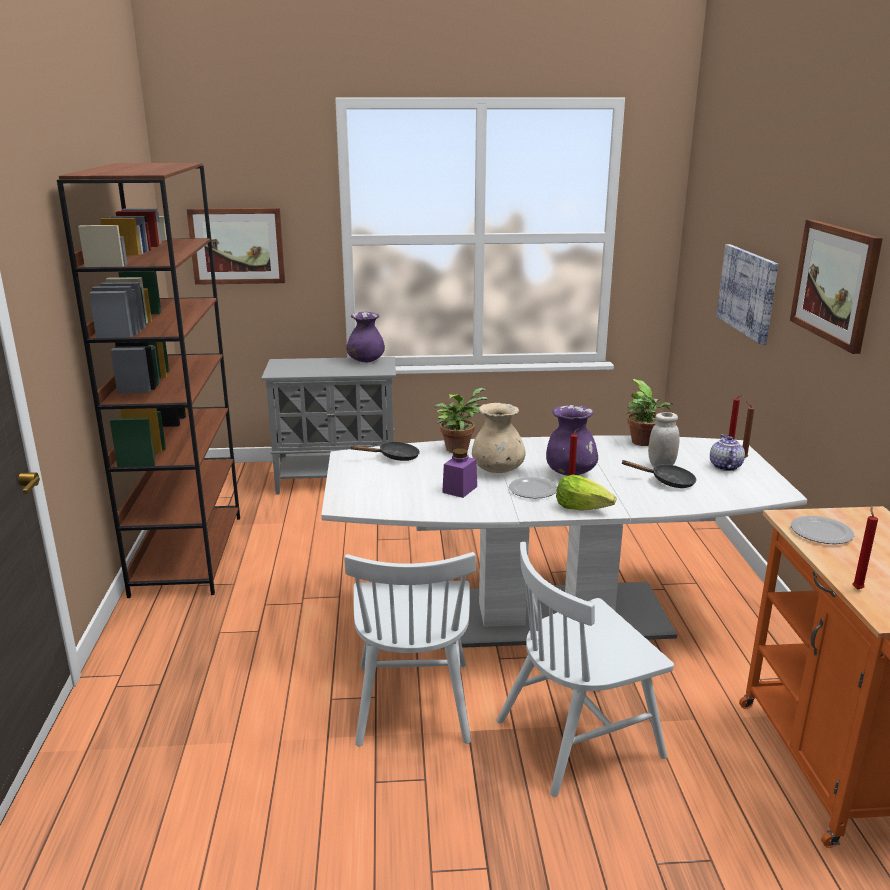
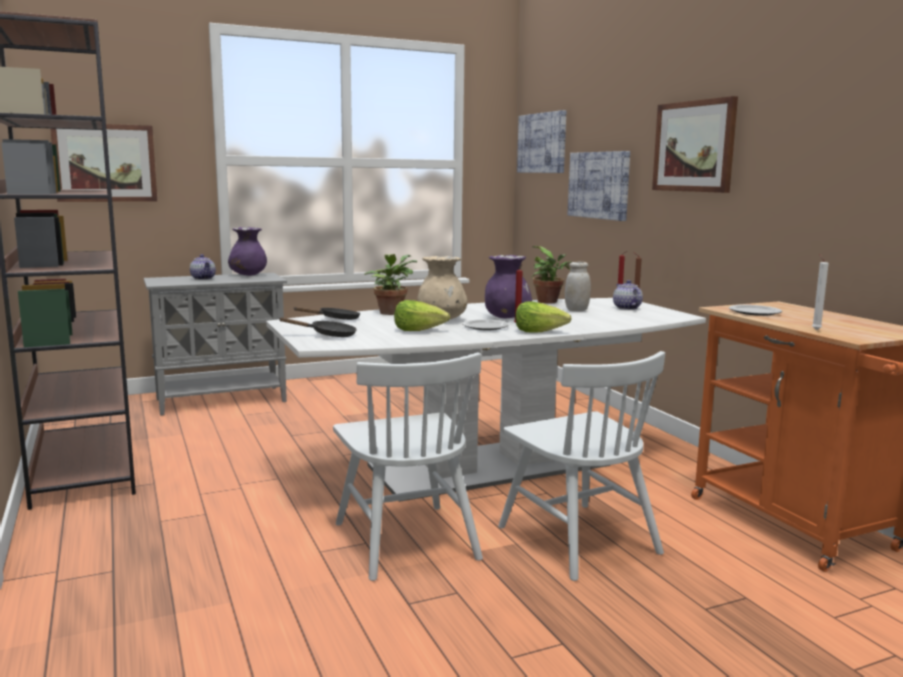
camera: 20 degrees left, 10 degrees down
purple jar [442,448,477,498] -> lettuce [394,300,450,331]
white chair [497,542,674,797] -> white chair turned 75 degrees counterclockwise [498,351,665,581]
black frying pan [621,460,697,488] -> black frying pan moved to [278,317,357,337]
red candle [852,505,878,590] -> white candle [812,254,829,330]
none -> teapot [190,254,216,280]
none -> picture [517,110,566,173]

